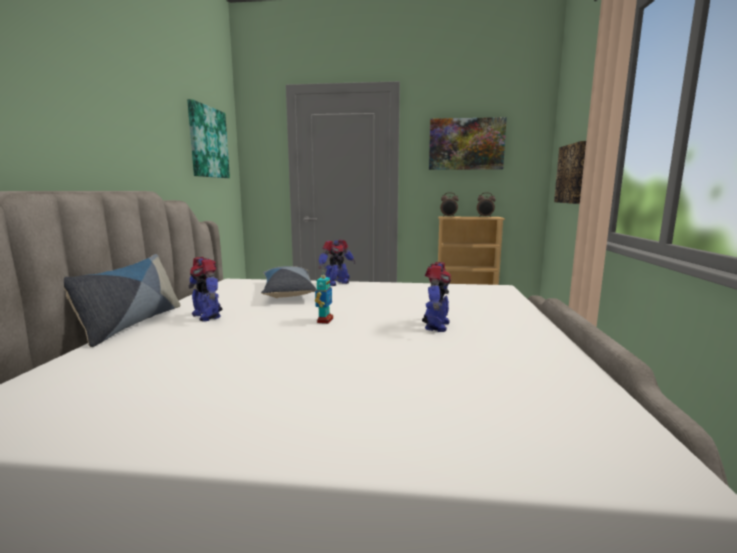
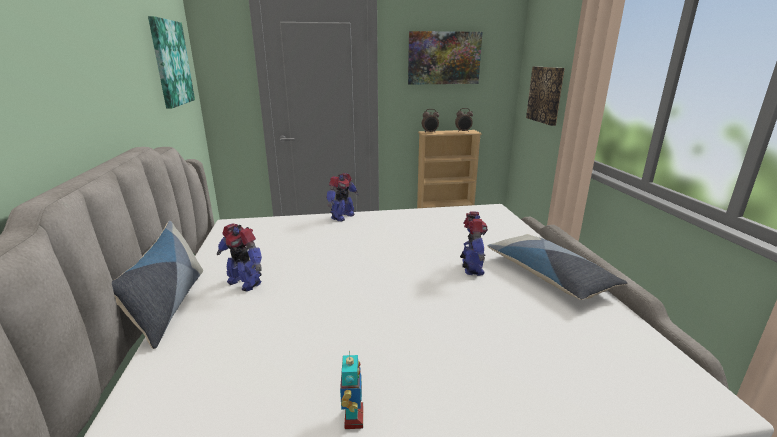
camera: 15 degrees left, 10 degrees up
pillow [261,266,317,298] -> pillow moved to [487,234,627,300]
toy robot [315,271,333,324] -> toy robot moved to [340,351,363,429]

